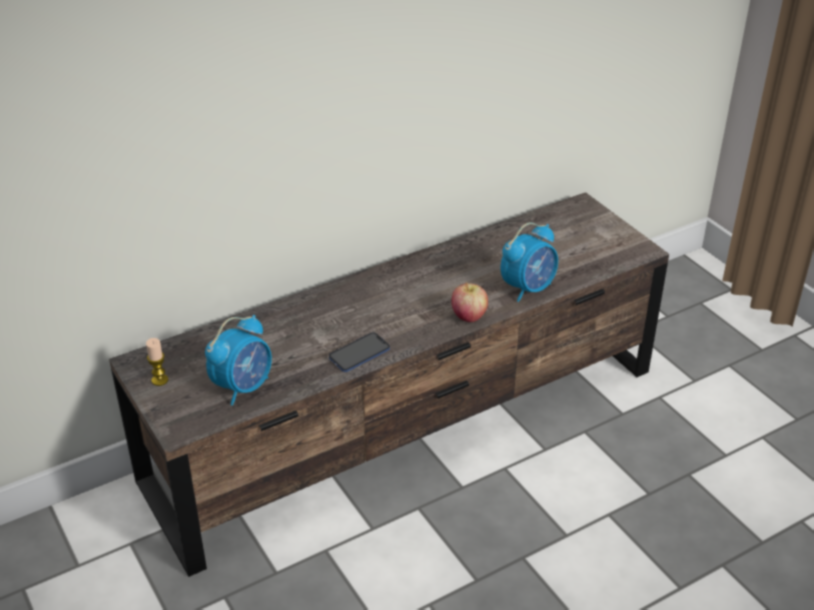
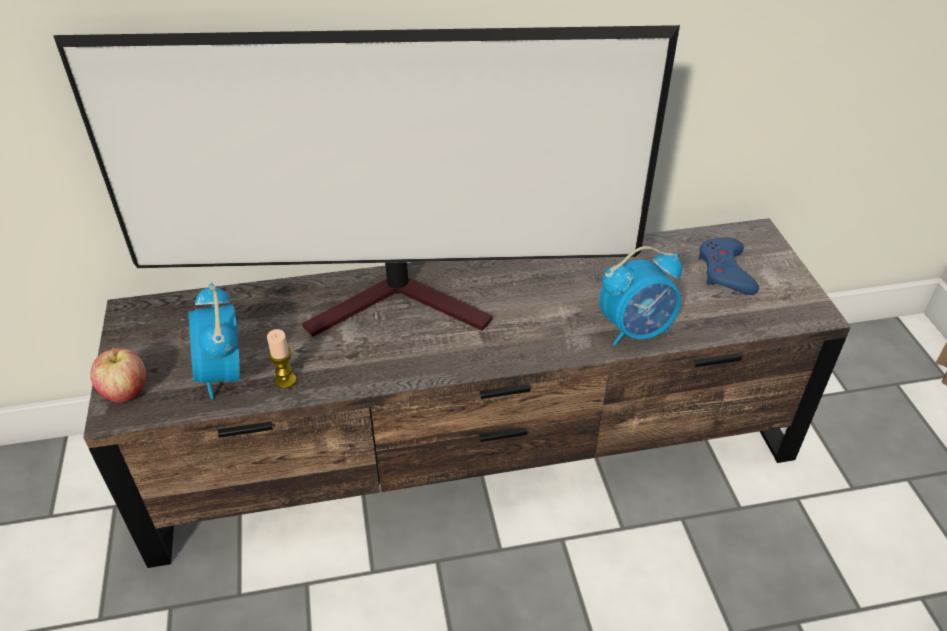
camera: 20 degrees right, 5 degrees up
candle [146,338,168,386] -> candle moved to [267,329,297,388]
alarm clock [205,315,272,405] -> alarm clock turned 105 degrees clockwise [188,283,239,399]
phone [329,332,390,372] -> none
apple [451,282,488,322] -> apple moved to [90,348,146,403]
none -> television [53,25,680,337]
none -> blue game controller [698,237,759,295]

